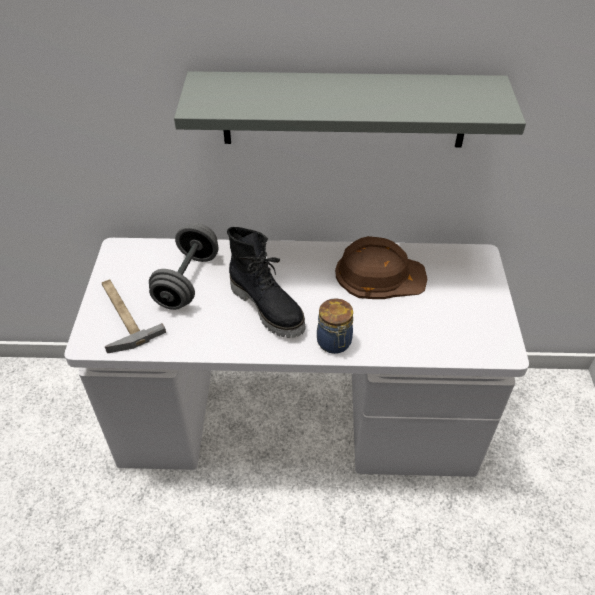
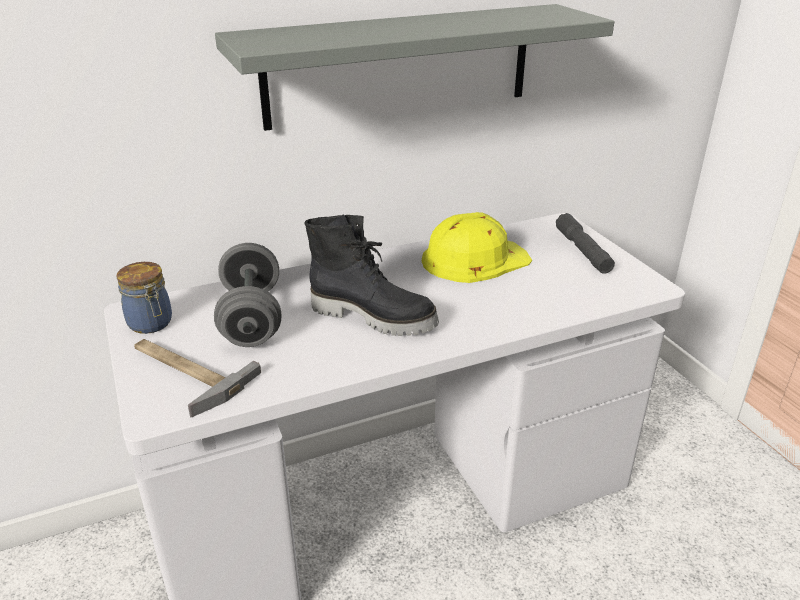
camera: 25 degrees left, 15 degrees down
jar [317,298,353,354] -> jar moved to [117,262,172,334]
brown hard hat [335,236,427,299] -> yellow hard hat [422,212,532,283]
none -> grey flashlight [556,213,615,274]

